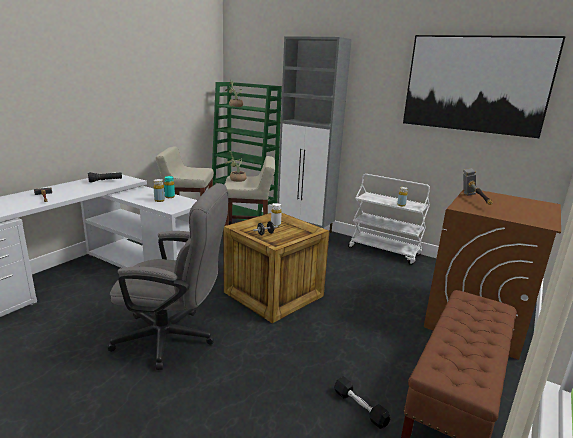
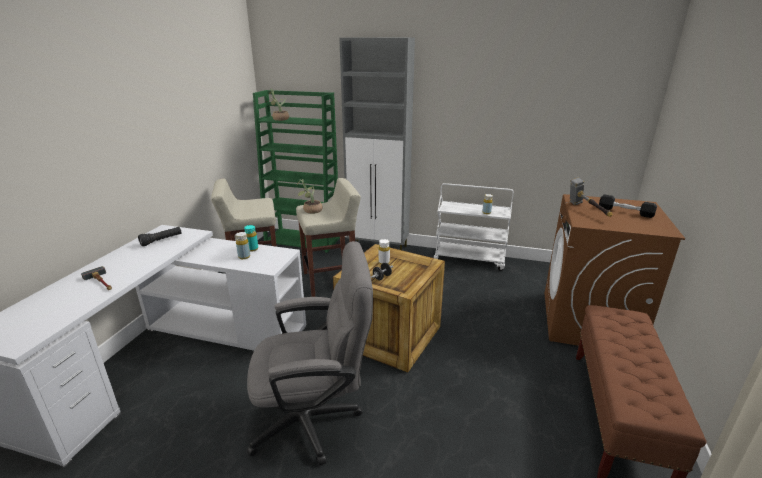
camera: 15 degrees left, 5 degrees up
black dumbbell [334,376,390,429] -> black dumbbell moved to [599,194,657,218]
picture [403,35,566,138] -> none

